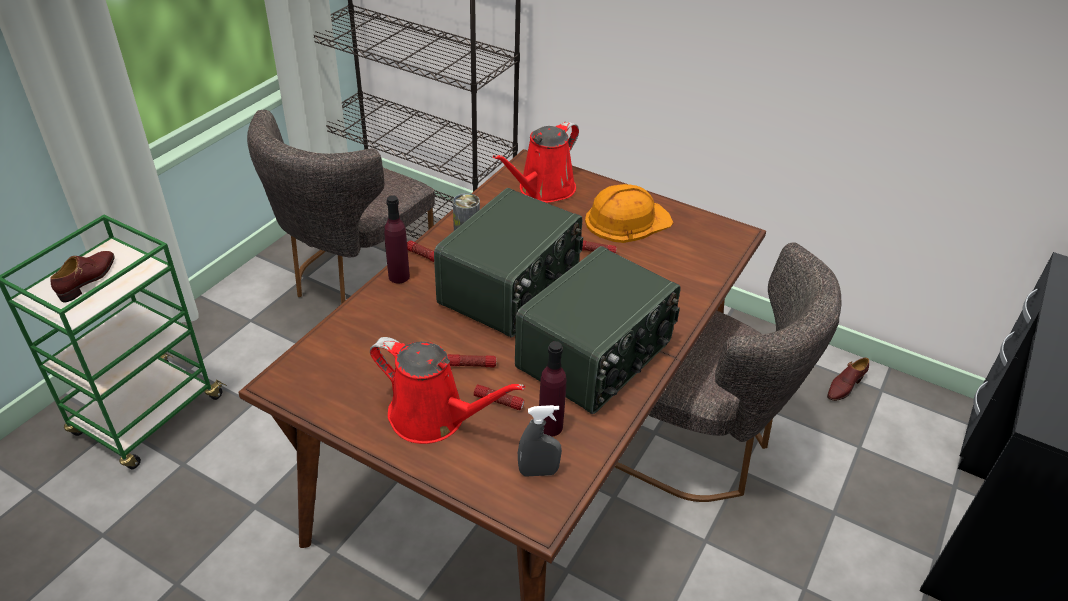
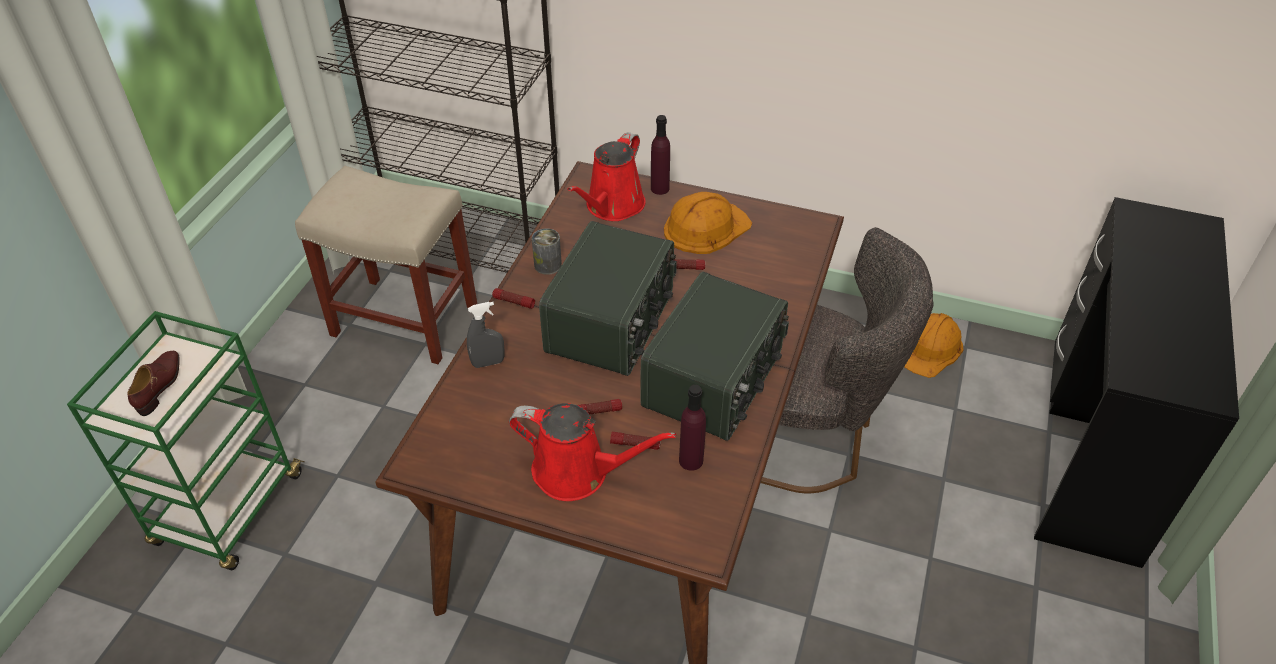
camera: 10 degrees left, 5 degrees up
grey chair [247,110,435,304] -> beige stool [295,166,477,364]
purple bottle [384,195,410,283] -> purple bottle moved to [651,115,670,195]
grey spray bottle [518,405,562,477] -> grey spray bottle moved to [467,302,505,368]
brown shoe [827,358,869,401] -> orange hard hat [904,313,964,378]

